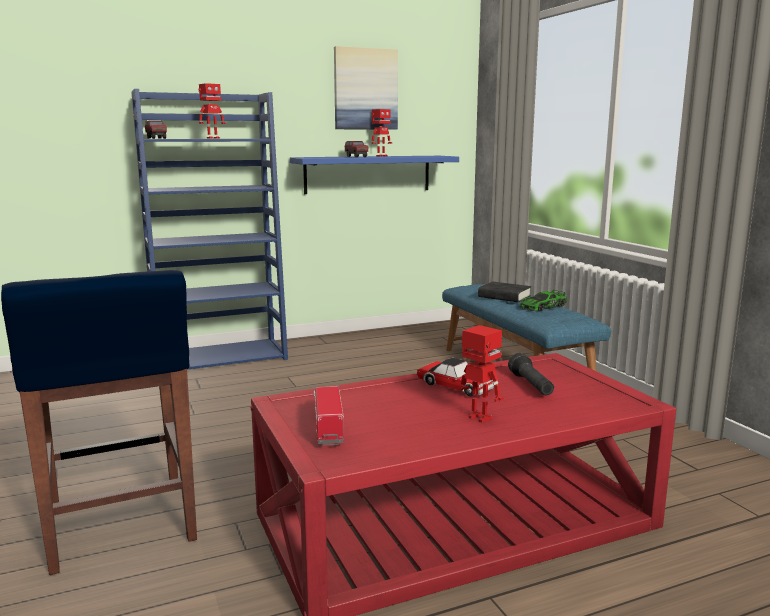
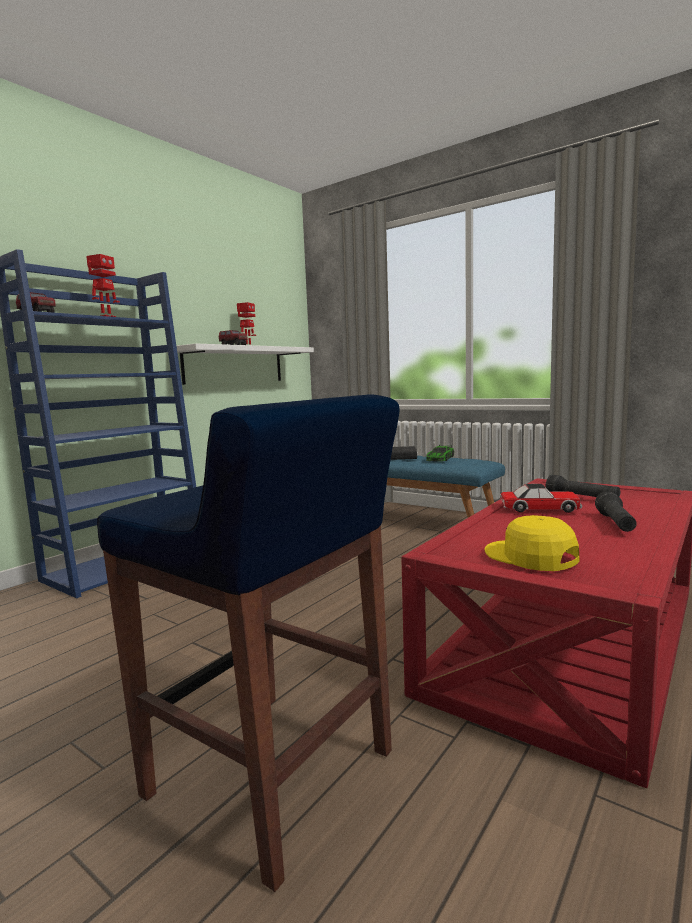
camera: 30 degrees left, 5 degrees down
blue shelf [290,156,459,194] -> white shelf [176,344,314,385]
toy truck [313,385,344,446] -> yellow cap [485,515,580,571]
picture [334,46,398,130] -> none
toy robot [460,325,504,423] -> black flashlight [595,491,637,532]

